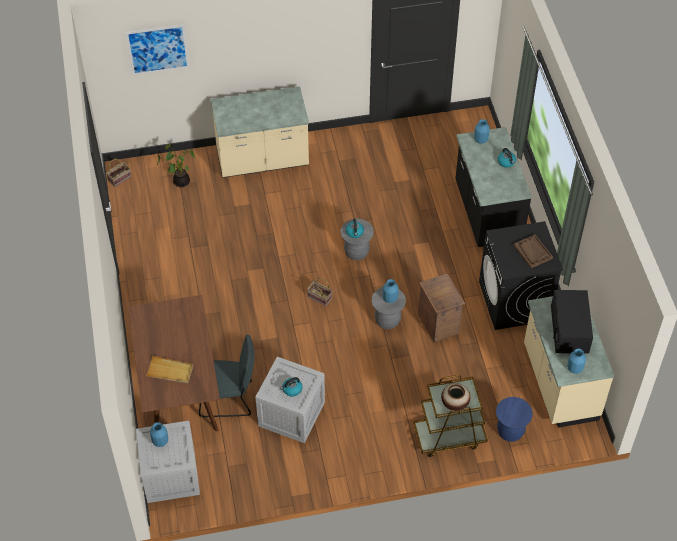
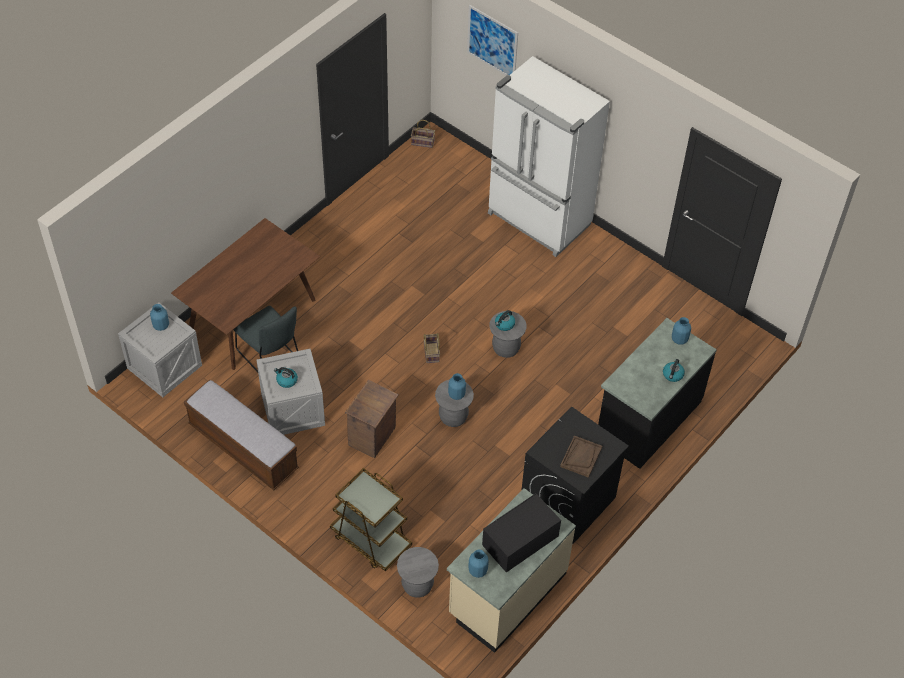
camera: 50 degrees right, 0 degrees up
beige tray [145,356,193,383] -> none
potted plant [157,144,195,187] -> none
beige counter [211,86,309,178] -> white fridge [488,56,610,257]
crate [418,274,465,342] -> crate moved to [345,380,399,458]
vase [441,383,470,411] -> none
blue stool [496,397,533,442] -> grey stool [397,547,439,598]
none -> bench [184,380,299,490]

